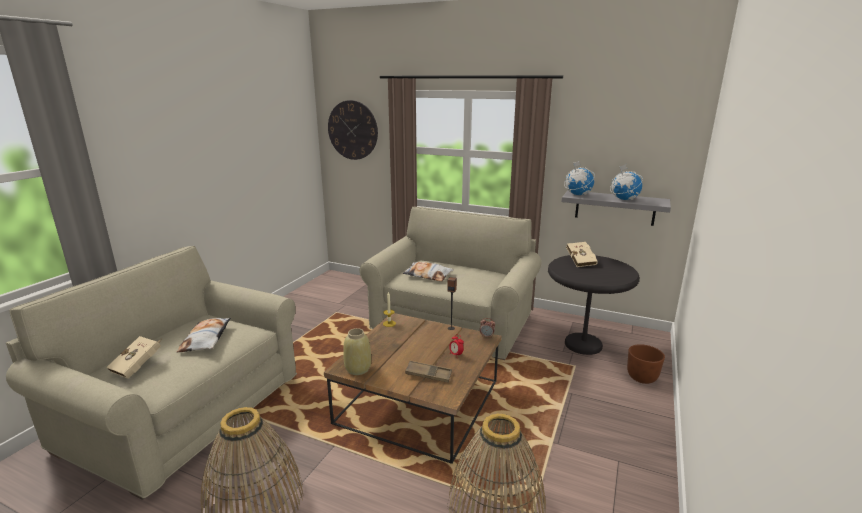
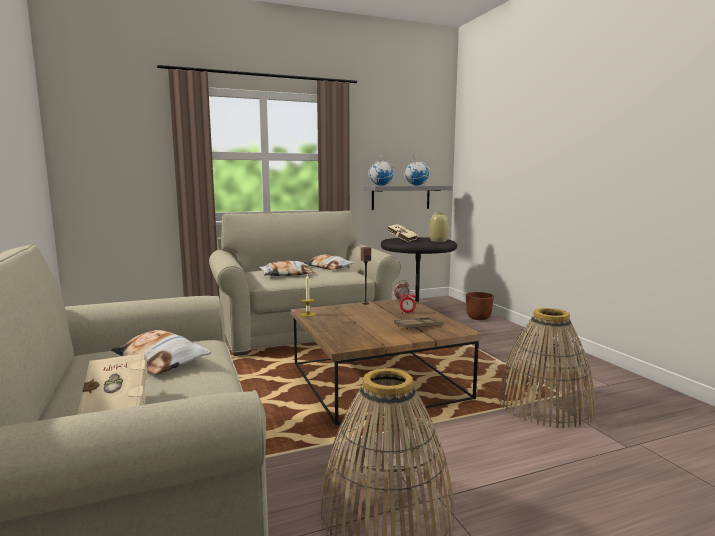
camera: 45 degrees left, 10 degrees down
wall clock [328,100,378,160] -> none
beige vase [343,328,371,375] -> beige vase moved to [429,212,448,242]
none -> pillow [304,254,354,270]

